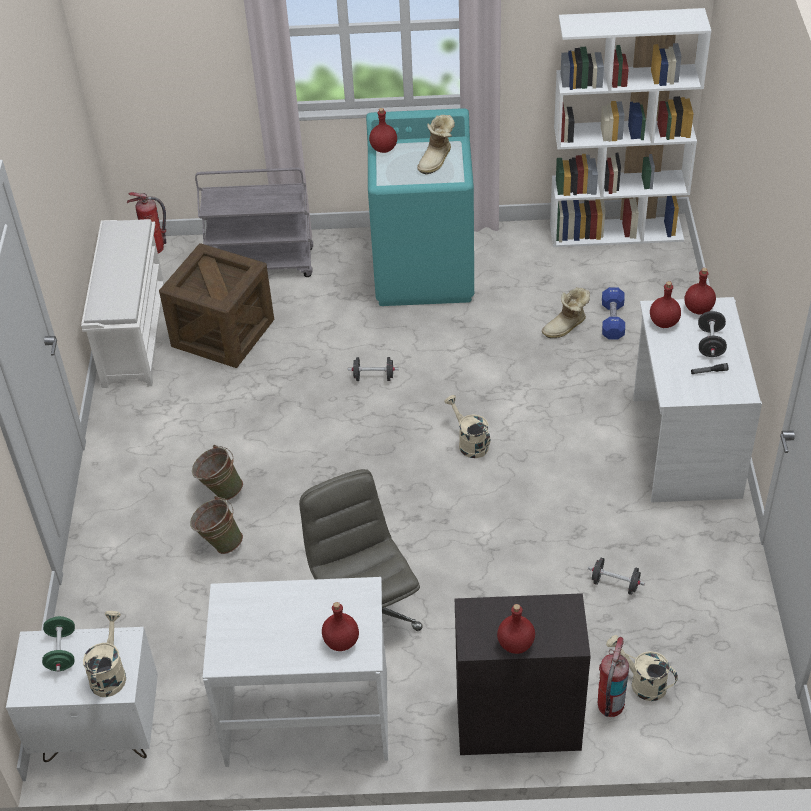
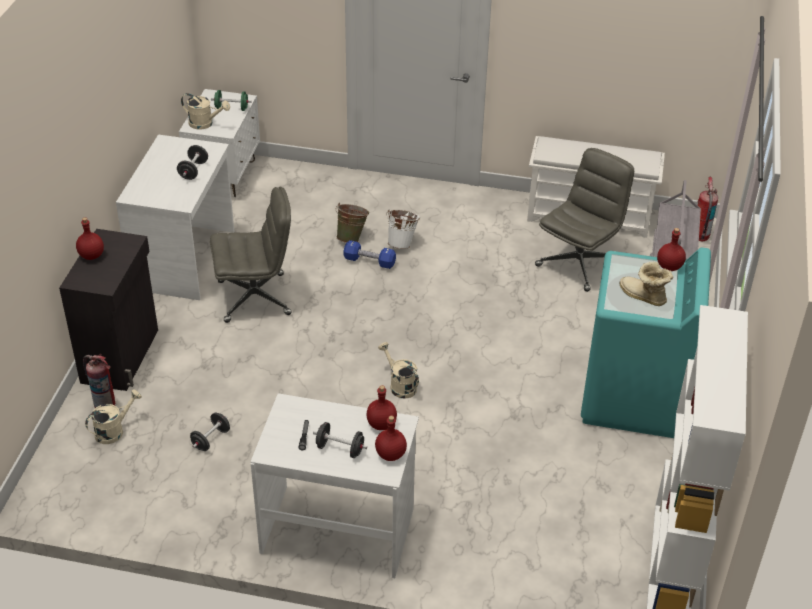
camera: 100 degrees right, 5 degrees down
crate [159,243,274,368] -> grey office chair [535,148,634,292]
green bucket [192,445,243,501] -> white bucket [386,209,420,249]
red bottle [322,602,359,651] -> none
black dumbbell [348,357,399,381] -> black dumbbell moved to [177,145,208,180]
beige watering can [445,395,490,458] -> beige watering can turned 105 degrees counterclockwise [378,342,419,399]
boot [542,287,590,339] -> none
blue dumbbell [602,287,625,340] -> blue dumbbell moved to [344,240,396,269]

